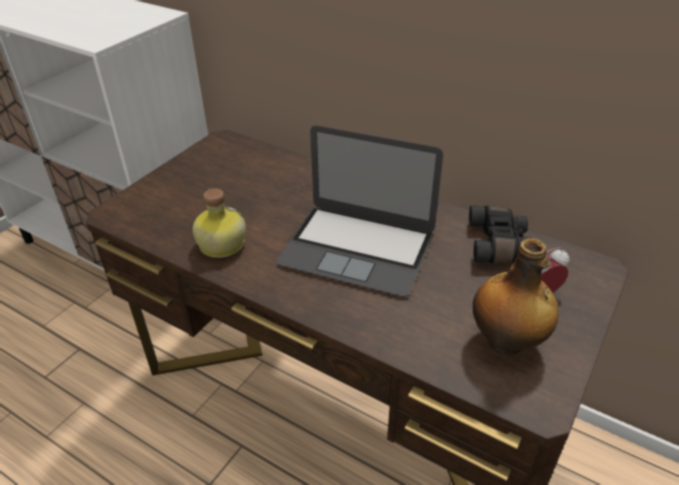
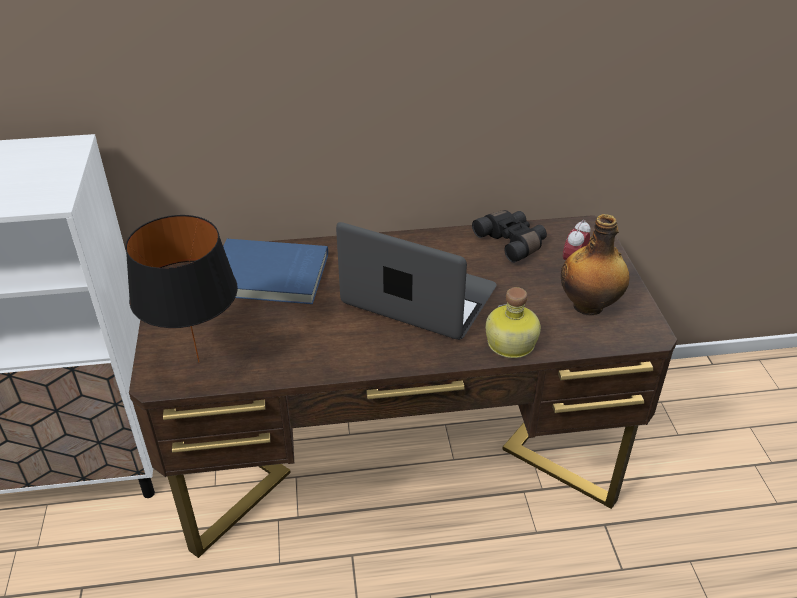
camera: 40 degrees left, 0 degrees up
bottle [192,188,246,258] -> bottle moved to [486,287,541,358]
laptop [276,126,443,297] -> laptop turned 135 degrees counterclockwise [336,222,497,340]
none -> black table lamp [125,215,238,363]
none -> blue book [223,239,328,304]

